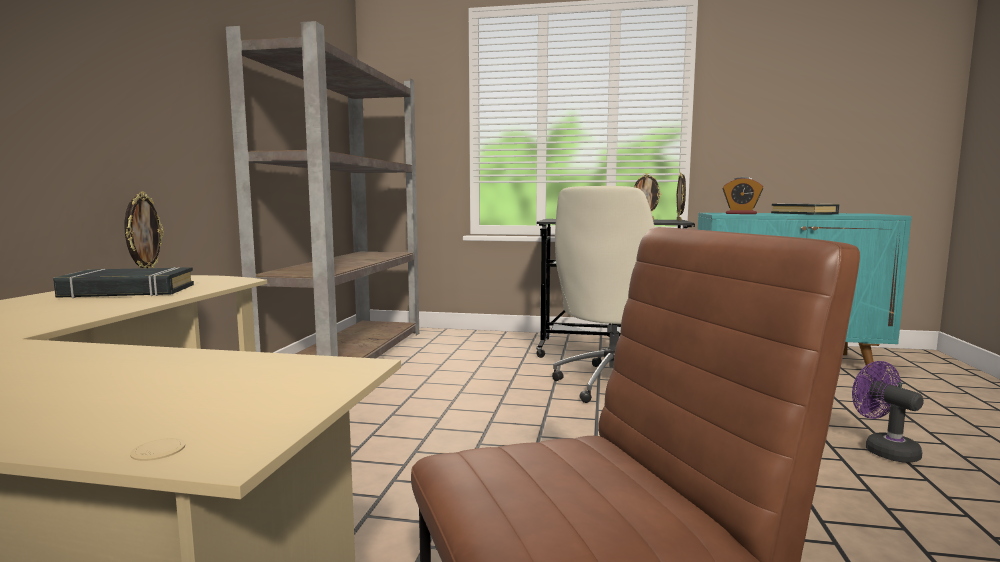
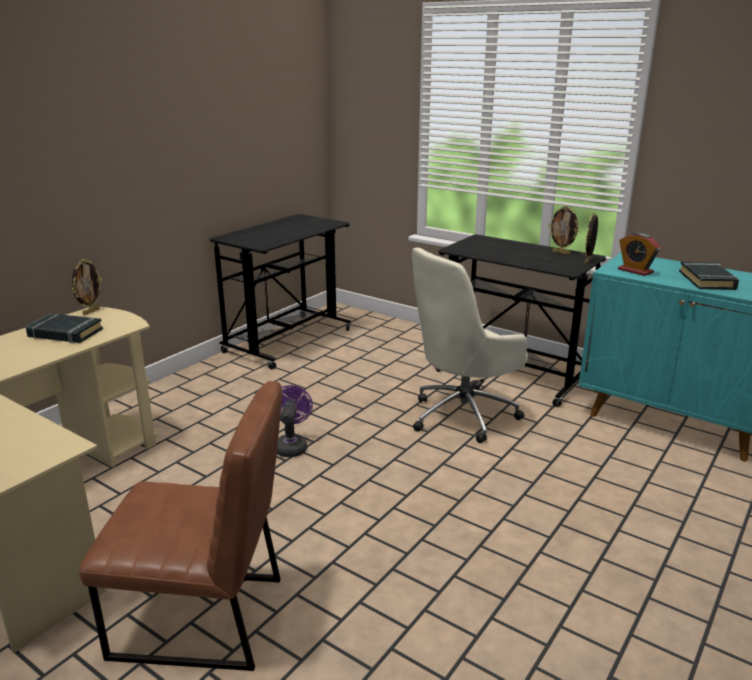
camera: 25 degrees right, 15 degrees up
brown bookcase [226,21,419,358] -> black desk [210,214,351,369]
purple fan [852,361,924,463] -> purple fan moved to [277,385,313,457]

